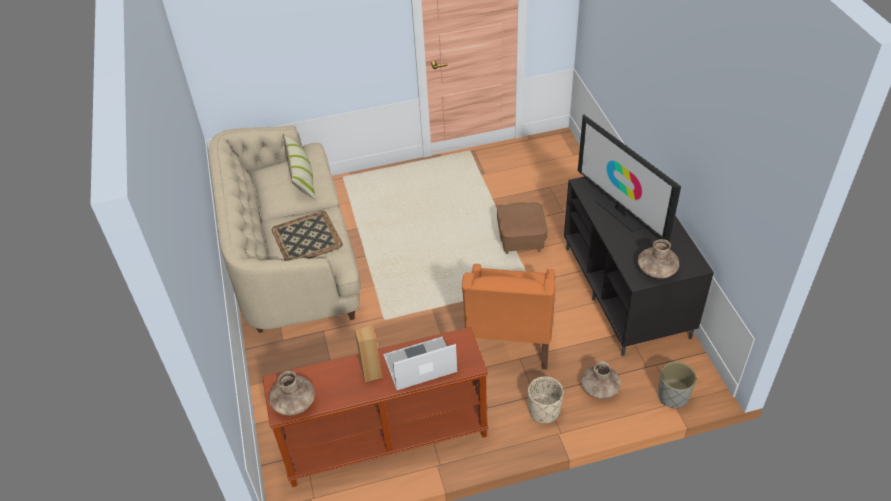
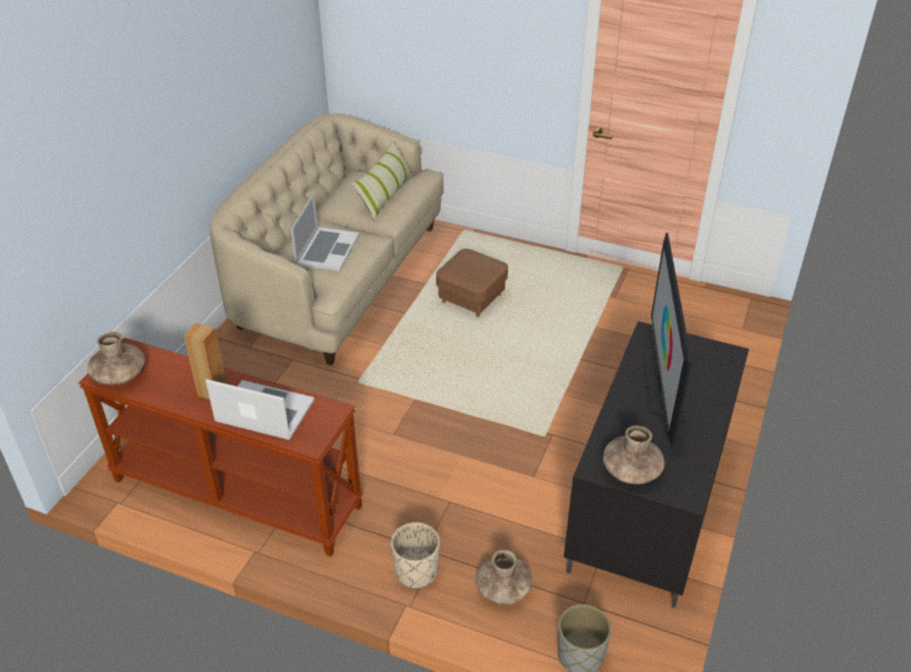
camera: 35 degrees right, 5 degrees down
tray [272,211,343,261] -> laptop [291,193,359,271]
orange armchair [462,264,555,369] -> none
brown ottoman [497,202,548,254] -> brown ottoman moved to [436,249,508,317]

